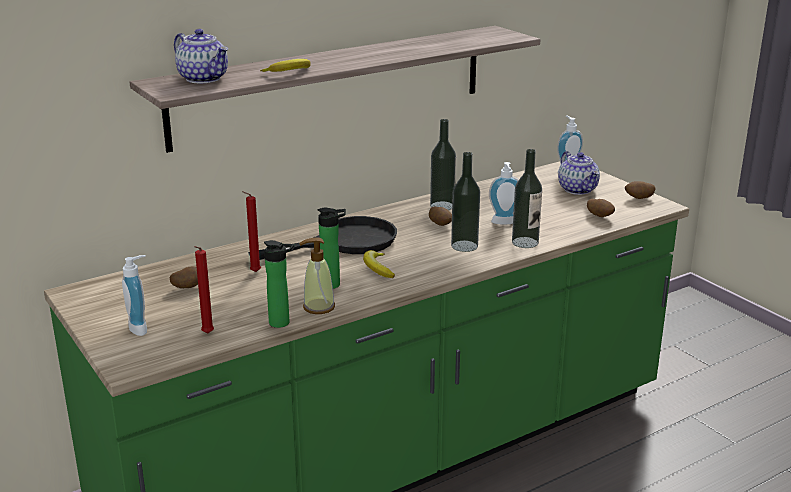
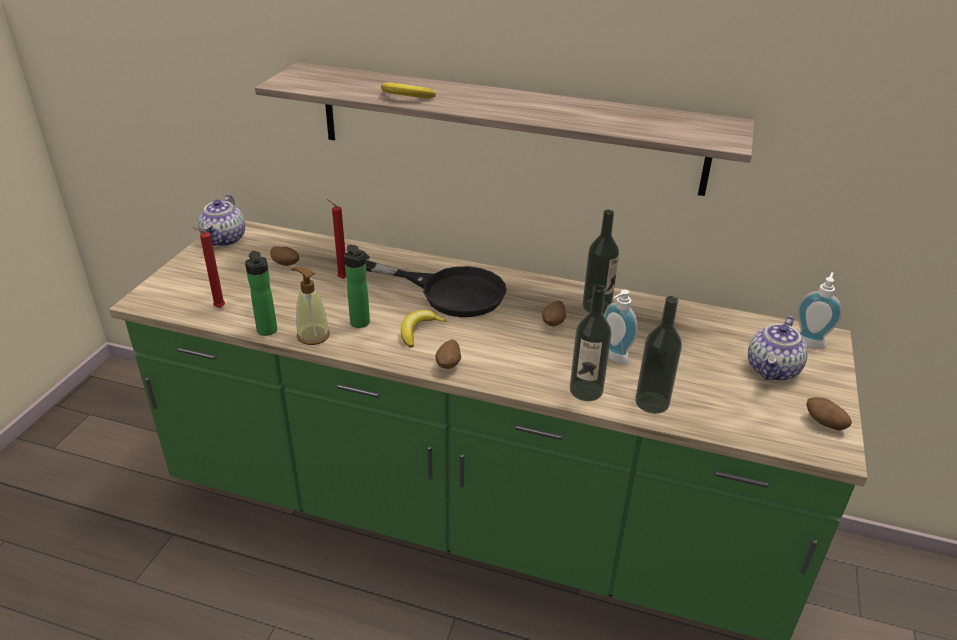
camera: 50 degrees right, 10 degrees up
soap dispenser [122,255,147,336] -> none
teapot [174,29,228,83] -> teapot moved to [198,195,245,246]
bottle [451,152,480,252] -> bottle moved to [635,296,682,414]
potato [587,199,615,217] -> potato moved to [435,340,461,369]

